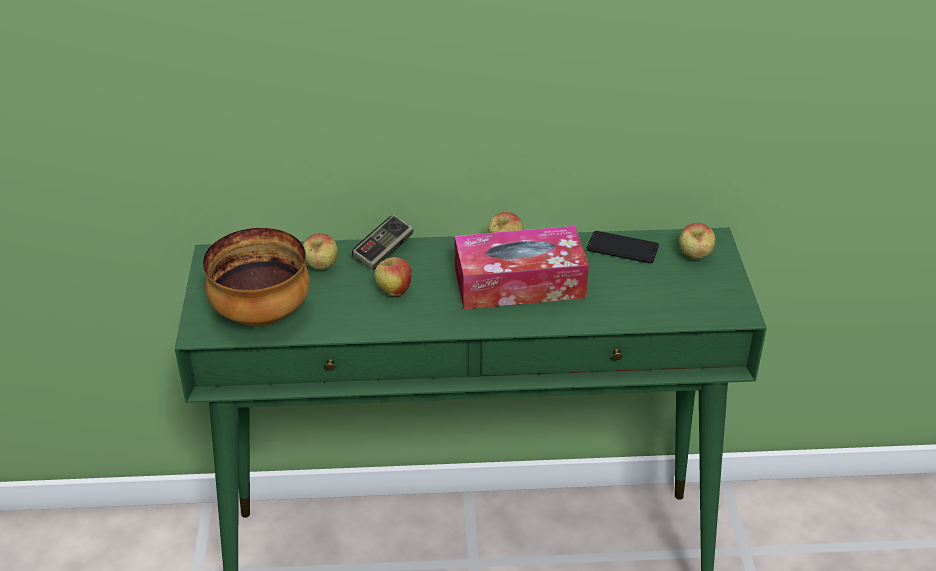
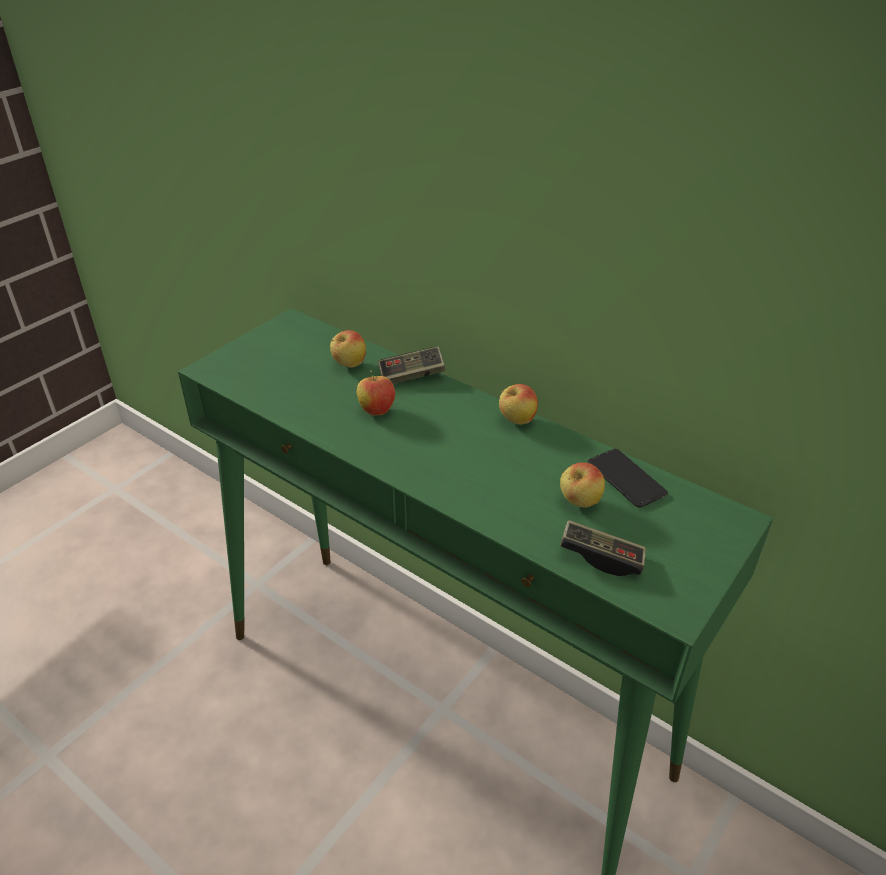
camera: 40 degrees right, 0 degrees up
bowl [203,228,310,326] -> none
tissue box [455,226,589,309] -> none
apple [679,223,716,259] -> apple moved to [560,462,605,508]
none -> game controller [560,520,646,576]

